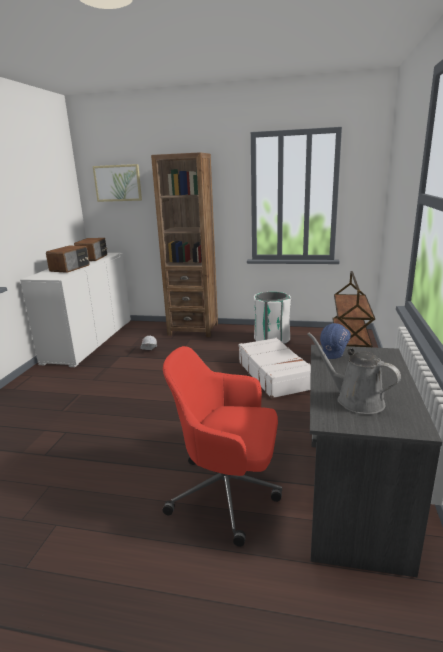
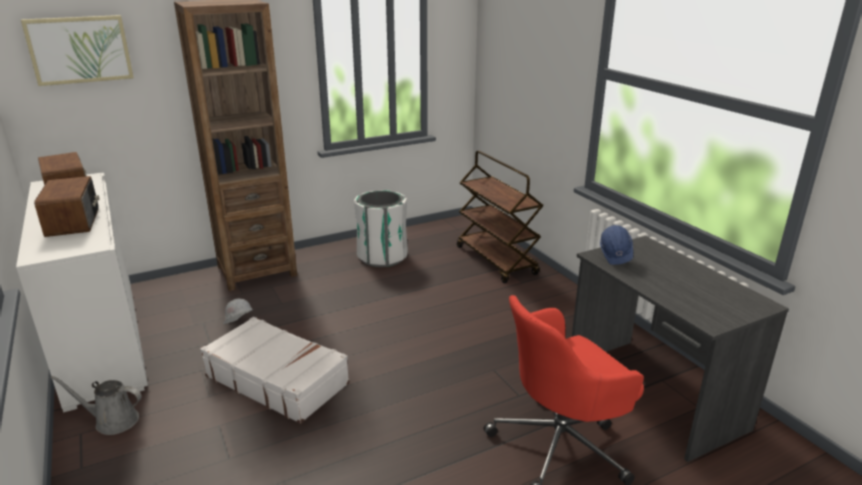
camera: 40 degrees left, 5 degrees up
white suitcase [238,338,311,398] -> white suitcase moved to [200,317,349,424]
grey watering can [307,333,401,414] -> grey watering can moved to [51,376,142,435]

